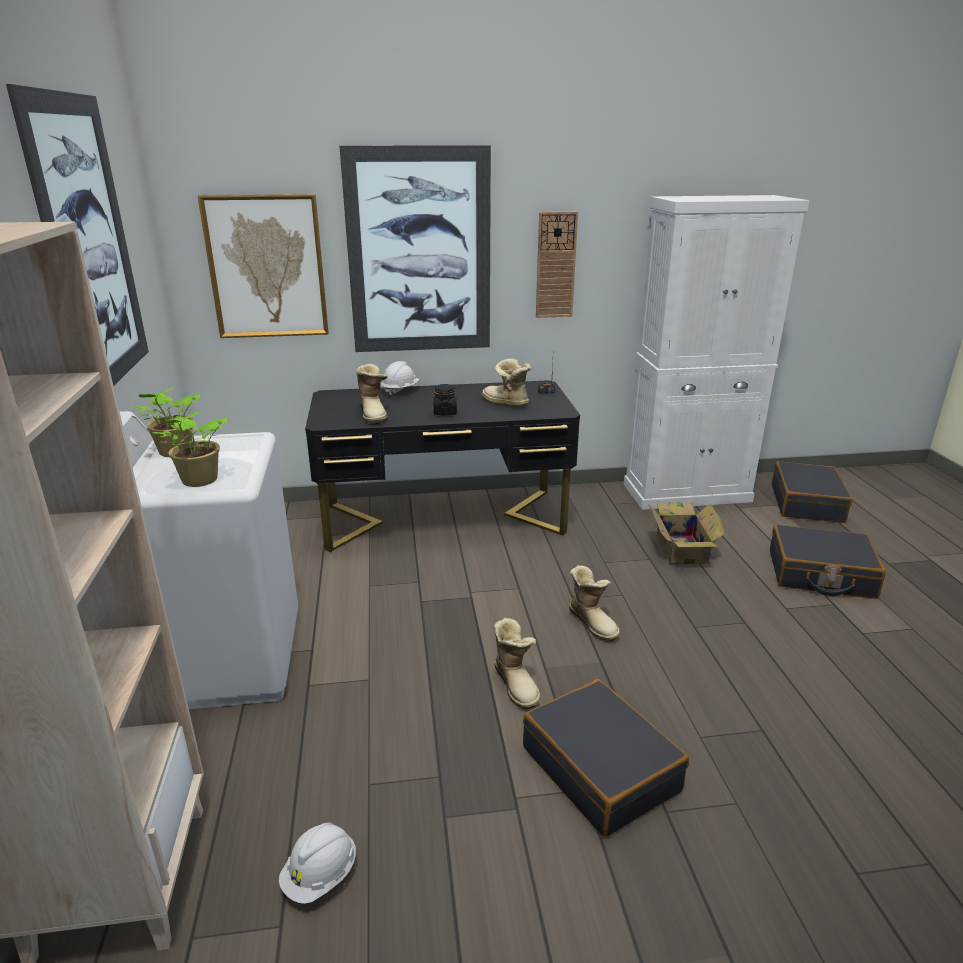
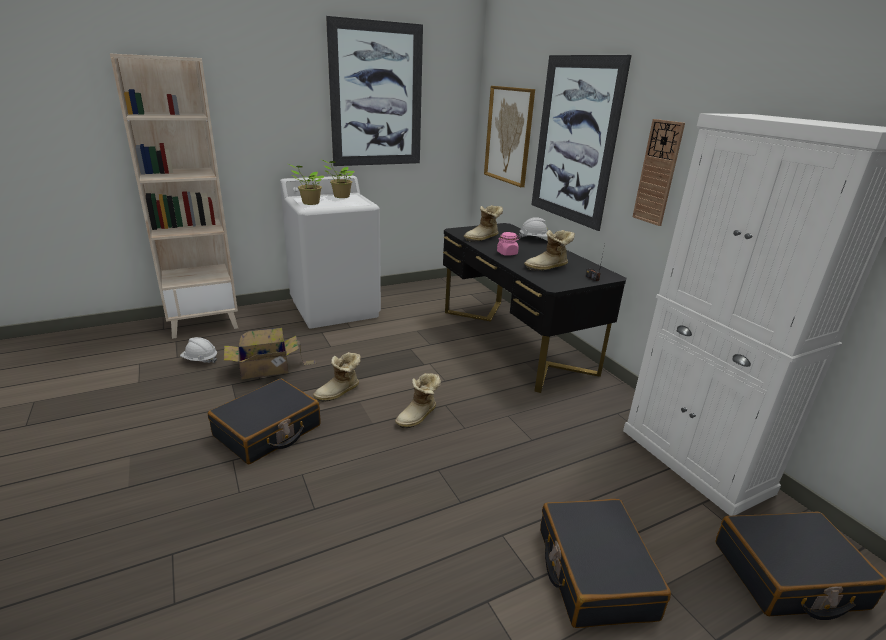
camera: 70 degrees right, 0 degrees up
black jar [433,384,457,415] -> pink jar [497,232,520,256]
boot [482,359,532,406] -> boot turned 135 degrees counterclockwise [524,230,575,271]
cardboard box [648,502,725,564] -> cardboard box moved to [224,328,316,380]

